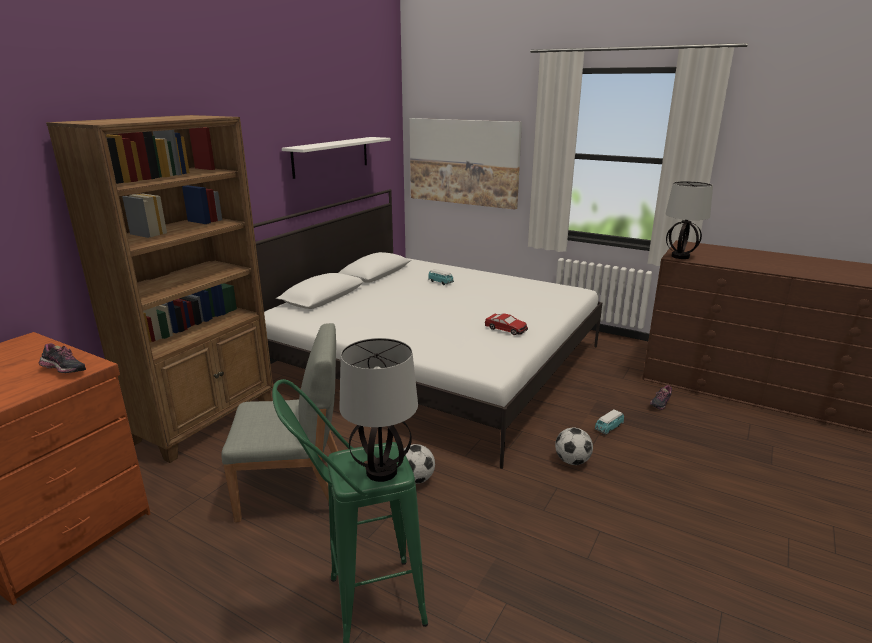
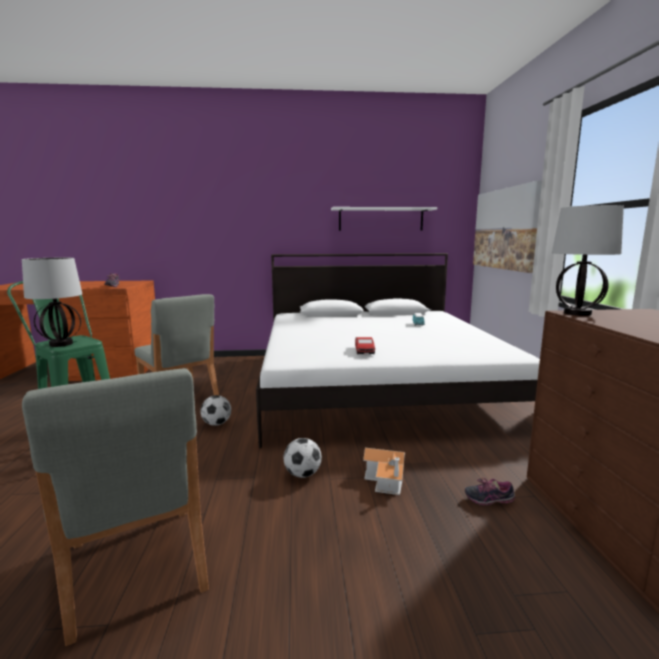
camera: 55 degrees right, 10 degrees down
brown bookcase [46,115,273,463] -> none
toy car [594,409,624,435] -> toy house [363,448,405,495]
none -> grey chair [22,368,209,646]

